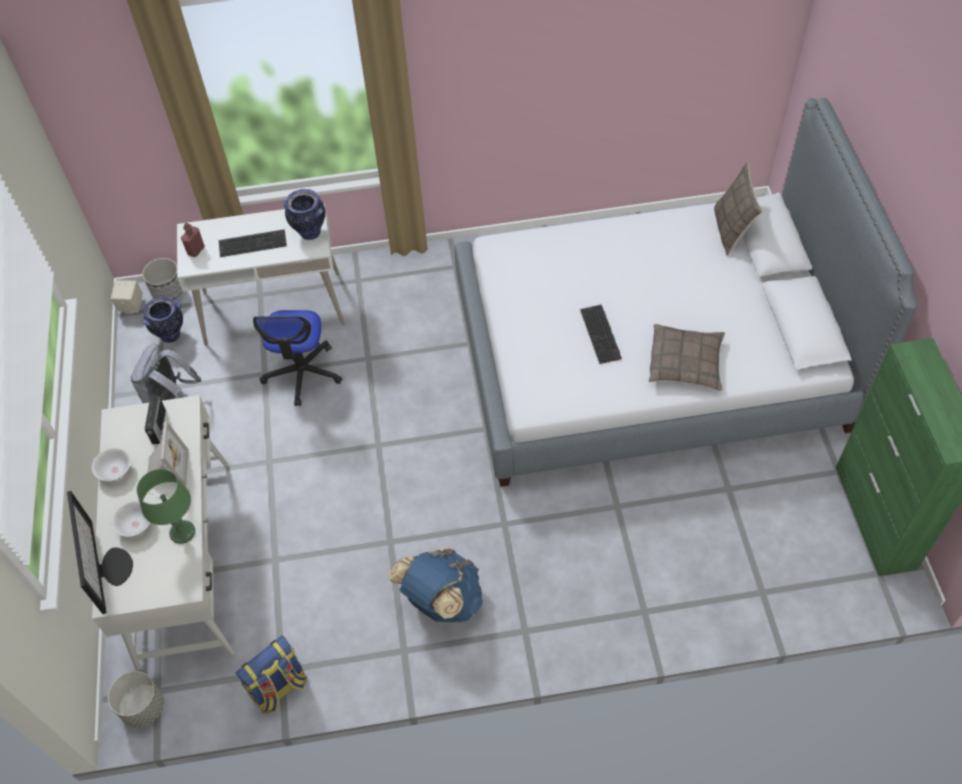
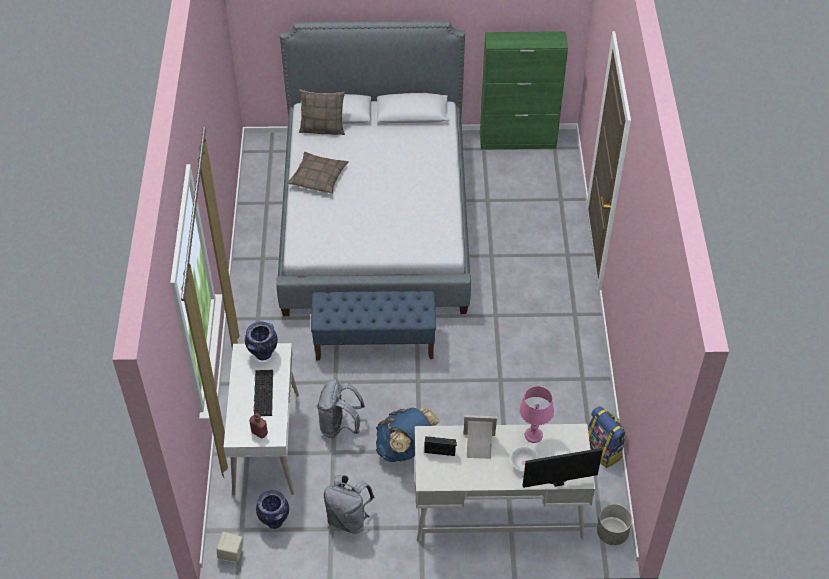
camera: 85 degrees left, 5 degrees down
white bowl [92,448,131,481] -> none
green table lamp [137,469,195,544] -> pink table lamp [519,386,554,443]
planter [142,258,183,300] -> none
office chair [253,310,342,406] -> grey backpack [317,379,365,438]
blue backpack [388,549,483,622] -> blue backpack moved to [376,407,439,462]
keyboard [580,304,622,364] -> none
pillow [649,324,725,391] -> pillow moved to [288,152,349,194]
none -> blue bench [311,291,436,361]

